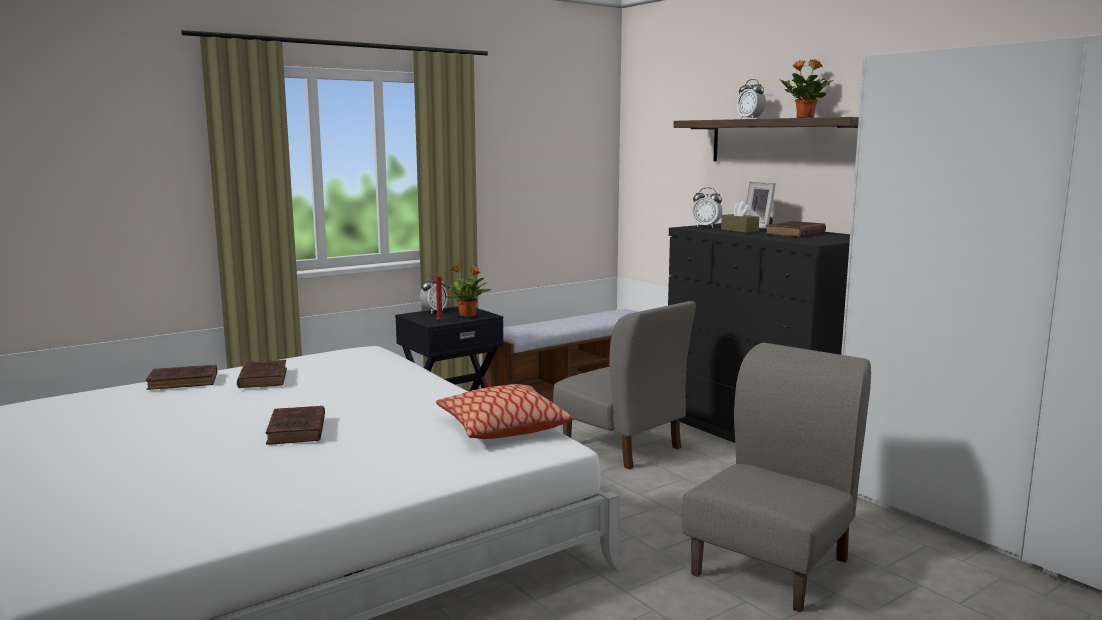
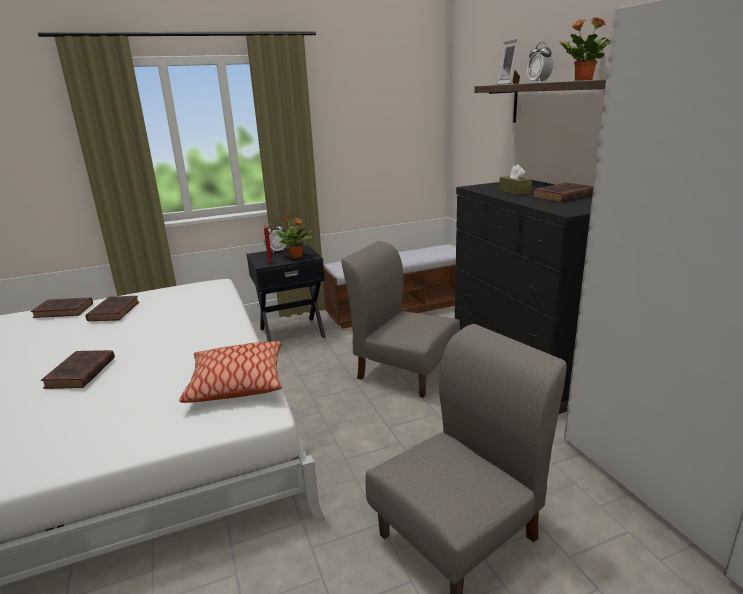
camera: 15 degrees right, 10 degrees up
grey chair [553,301,696,469] -> grey chair turned 150 degrees clockwise [341,241,460,398]
alarm clock [692,188,722,228] -> none
picture frame [745,181,776,229] -> picture frame moved to [496,38,520,85]

